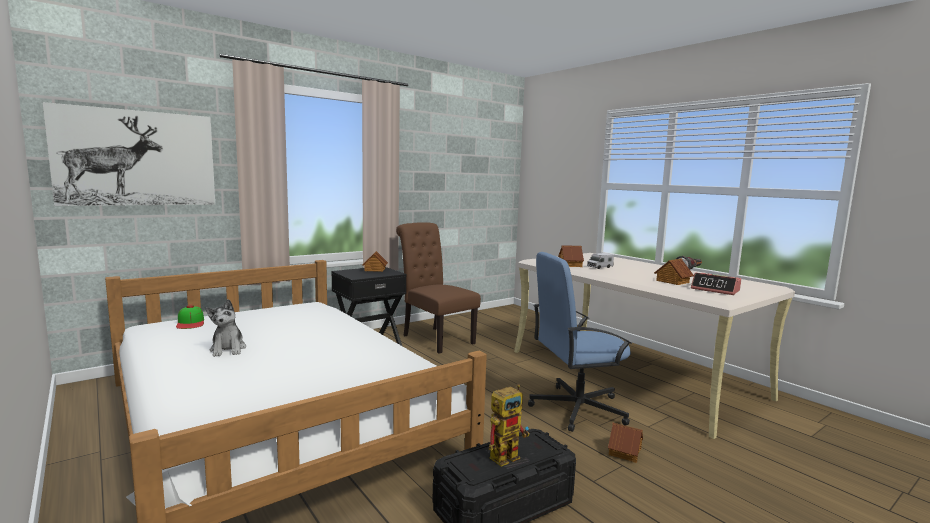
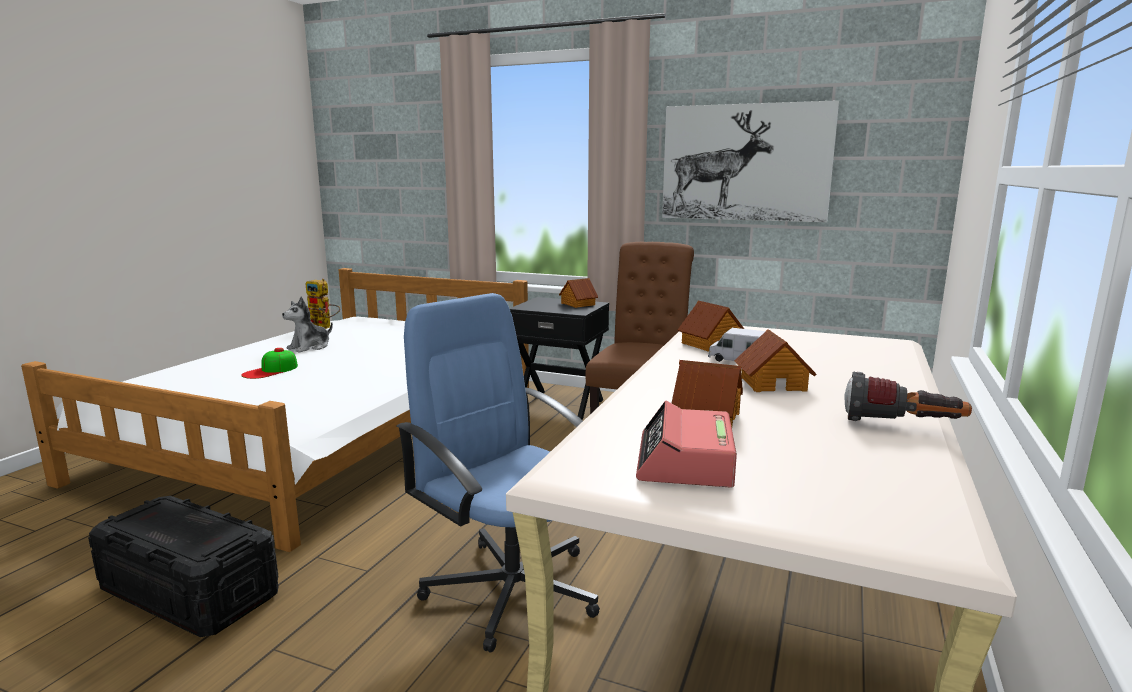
camera: 60 degrees right, 5 degrees up
picture [43,102,215,206] -> picture moved to [662,100,839,222]
cap [176,305,204,329] -> cap moved to [241,348,298,379]
toy robot [489,384,530,467] -> toy robot moved to [305,279,340,329]
toy house [608,423,643,463] -> toy house moved to [734,329,816,392]

